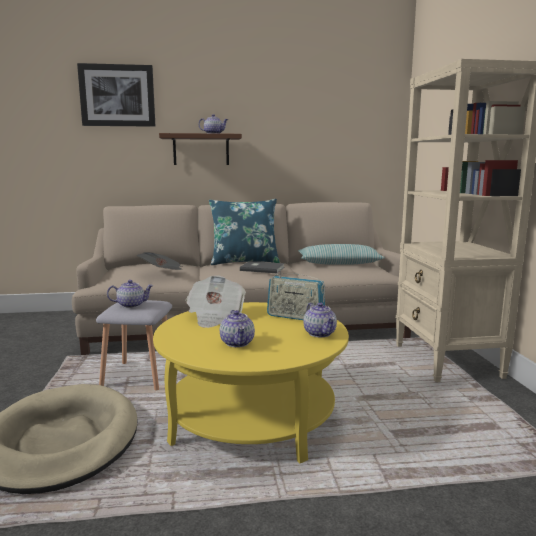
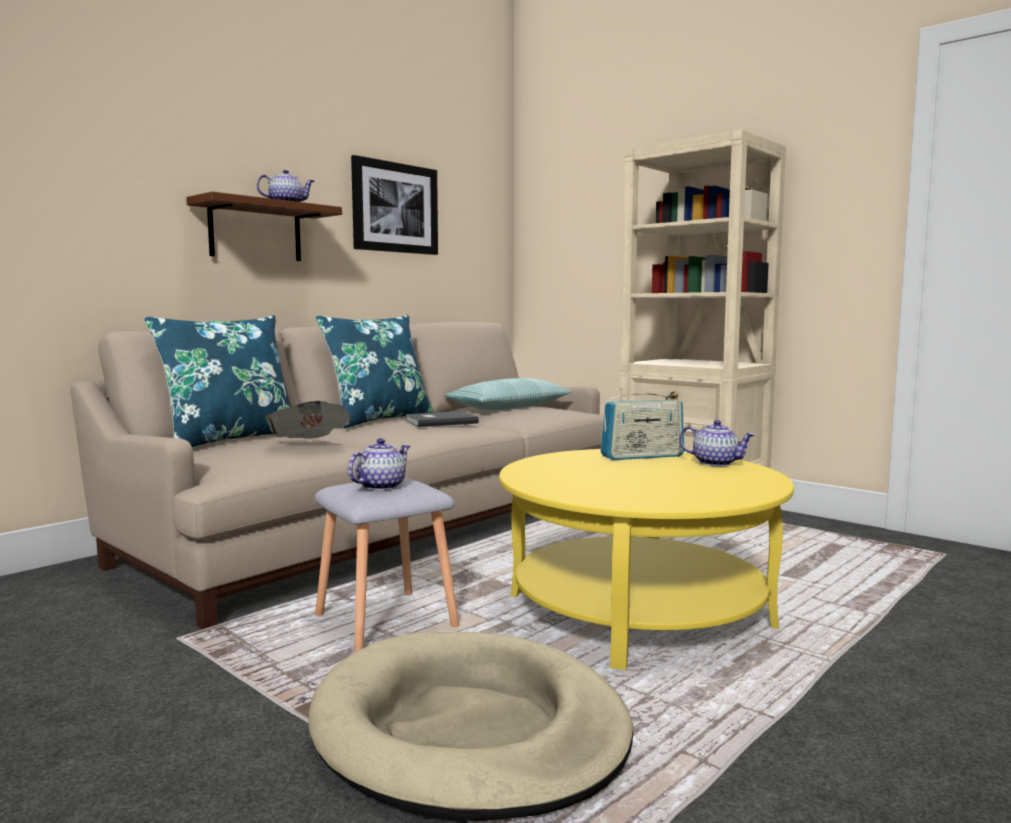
camera: 40 degrees left, 5 degrees down
picture [77,63,155,127] -> picture moved to [351,155,438,255]
newspaper [186,275,246,328] -> none
teapot [220,310,255,347] -> none
none -> blue pillow [144,315,292,447]

